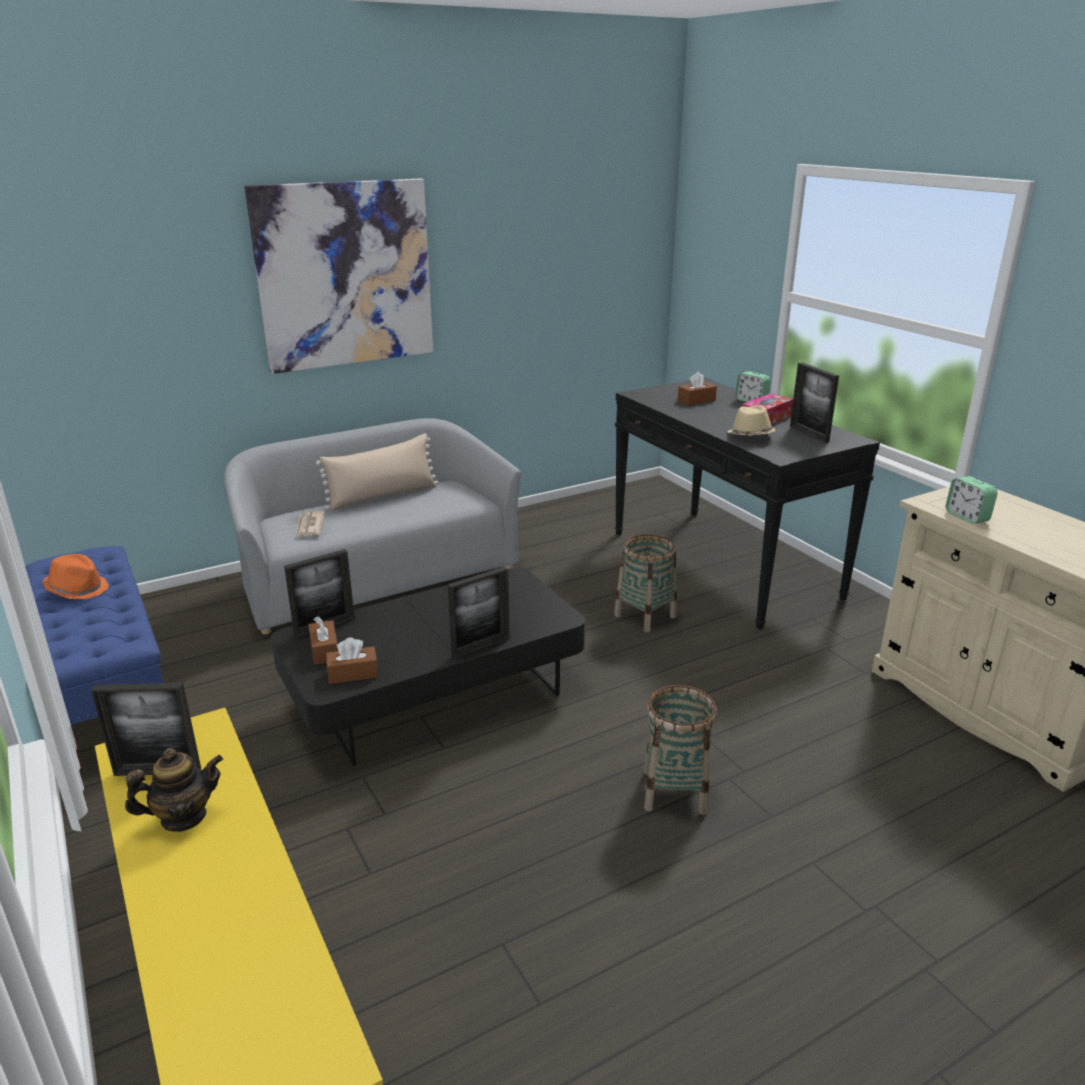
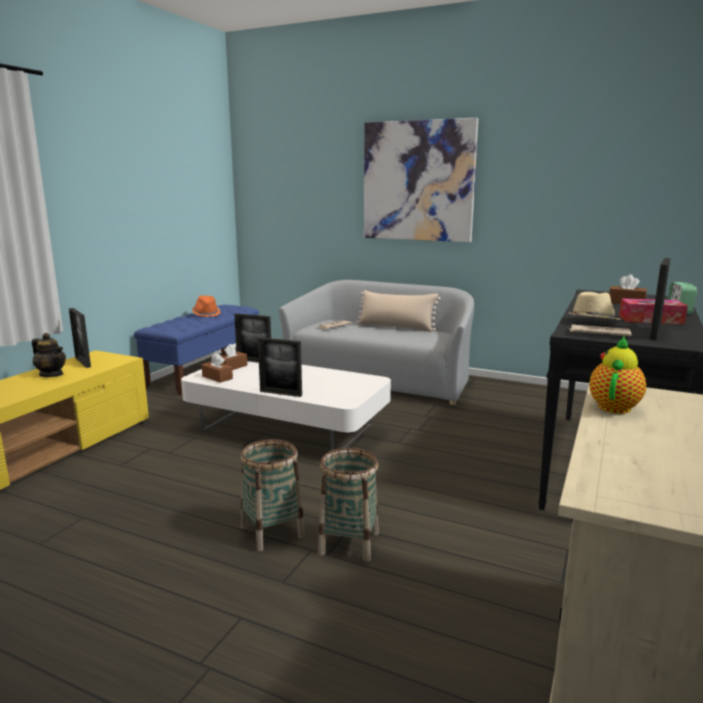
camera: 55 degrees right, 10 degrees down
black coffee table [271,568,585,766] -> white coffee table [181,361,391,451]
basket [614,534,677,632] -> basket moved to [318,448,379,562]
alarm clock [946,476,998,524] -> teapot [589,336,646,414]
none -> newspaper [569,324,631,336]

